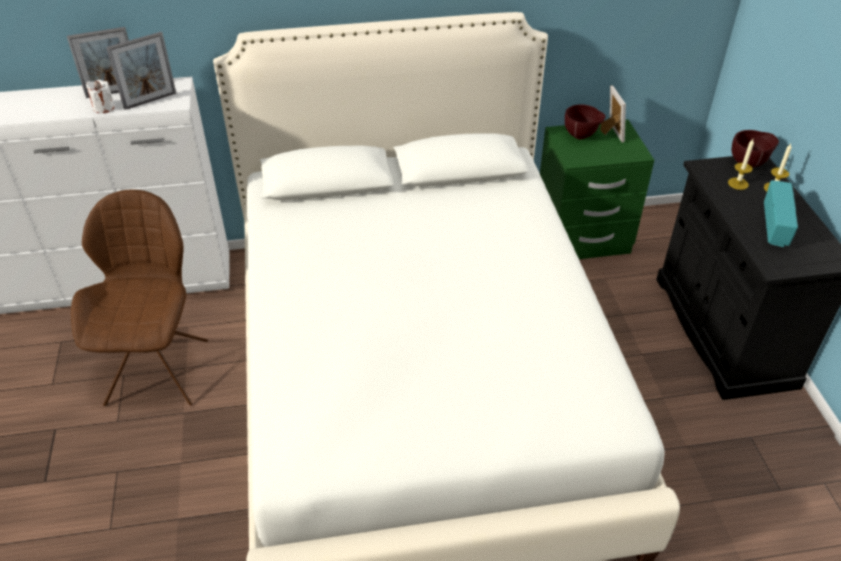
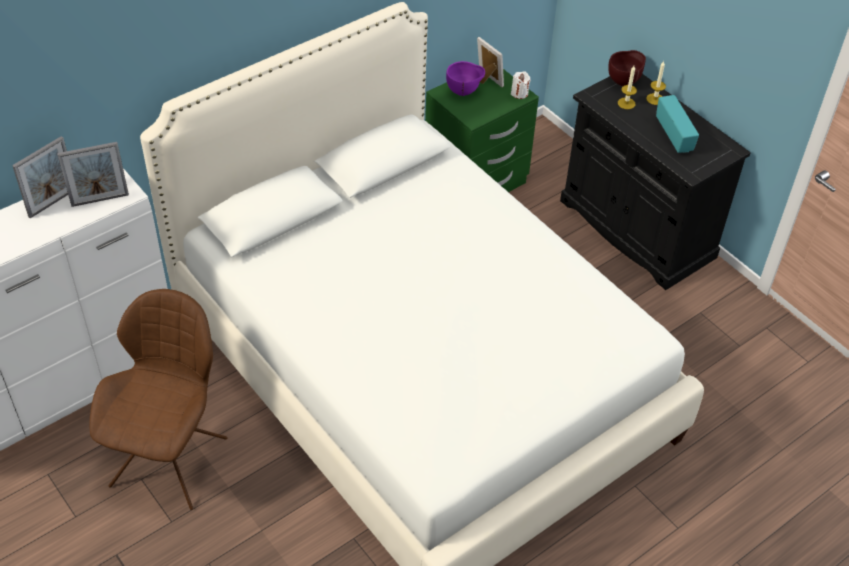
camera: 30 degrees left, 5 degrees up
brown chair [71,189,208,406] -> brown chair turned 45 degrees clockwise [89,289,228,510]
white candle [86,80,115,113] -> white candle moved to [511,71,531,99]
picture frame [106,32,176,110] -> picture frame turned 45 degrees clockwise [57,142,129,207]
brown bowl [565,104,605,139] -> purple bowl [446,61,485,96]

